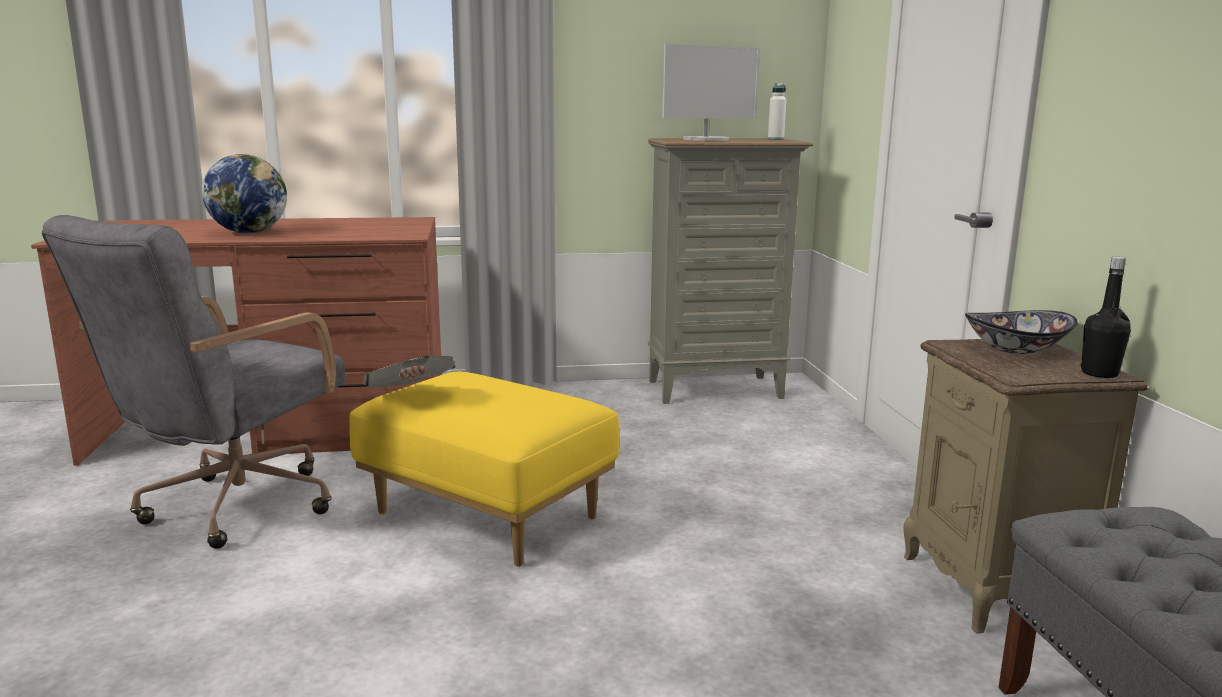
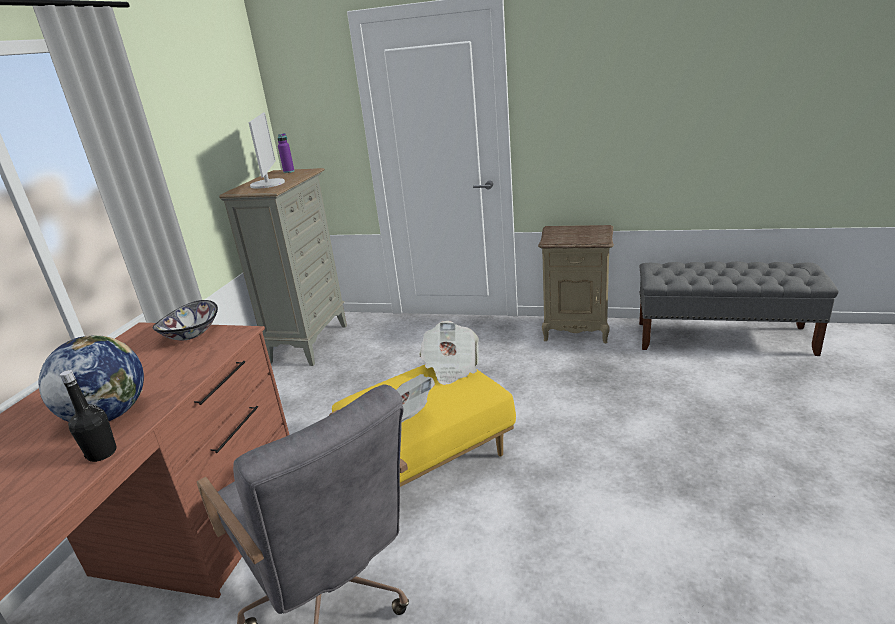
camera: 65 degrees left, 10 degrees up
white bottle [768,83,786,140] -> purple bottle [278,133,294,173]
bowl [965,310,1078,354] -> bowl moved to [152,300,218,340]
black bottle [1081,257,1131,378] -> black bottle moved to [60,370,117,462]
none -> newspaper [419,321,479,385]

